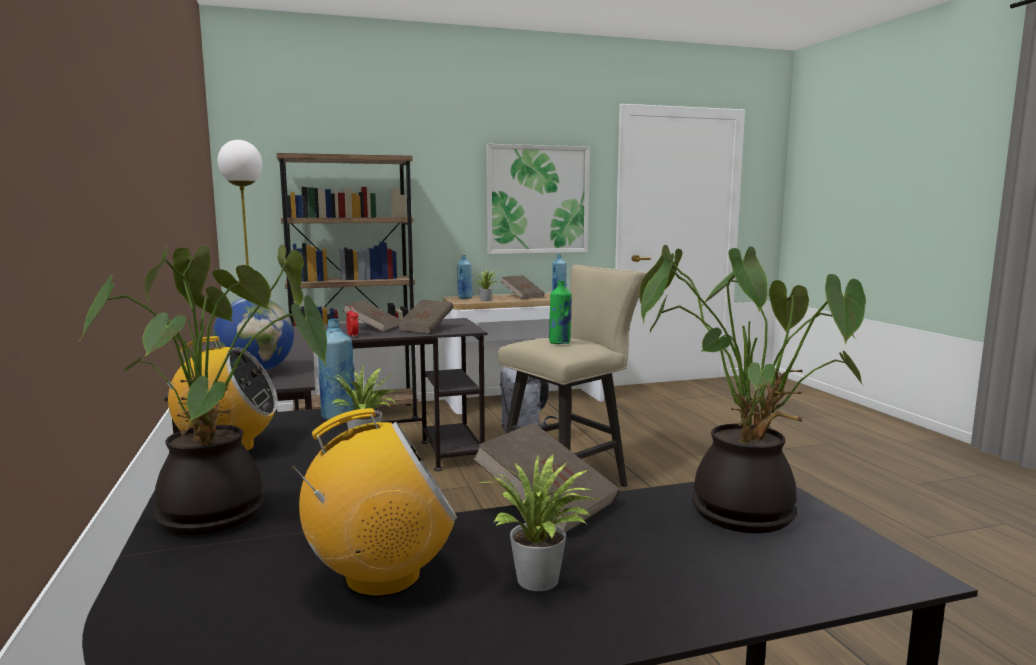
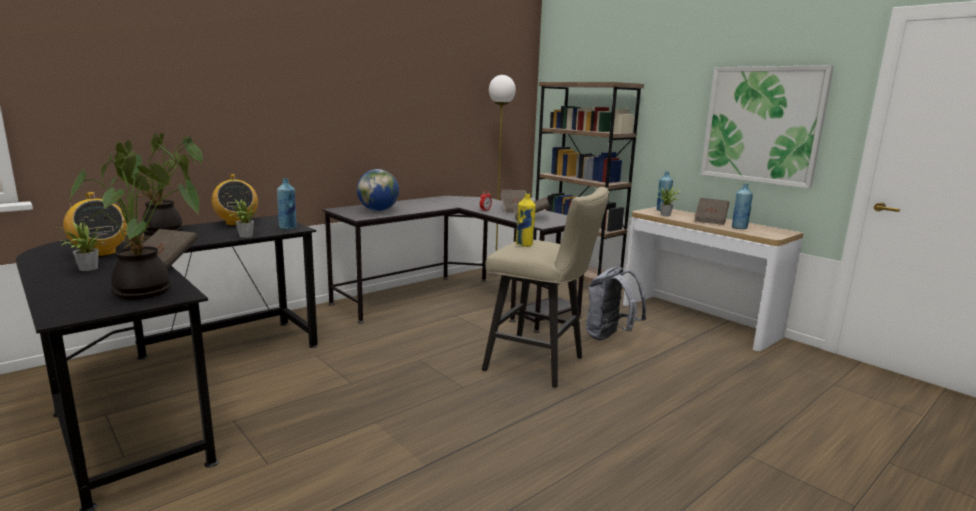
camera: 65 degrees right, 5 degrees up
green bottle [549,280,572,344] -> yellow bottle [515,193,536,247]

